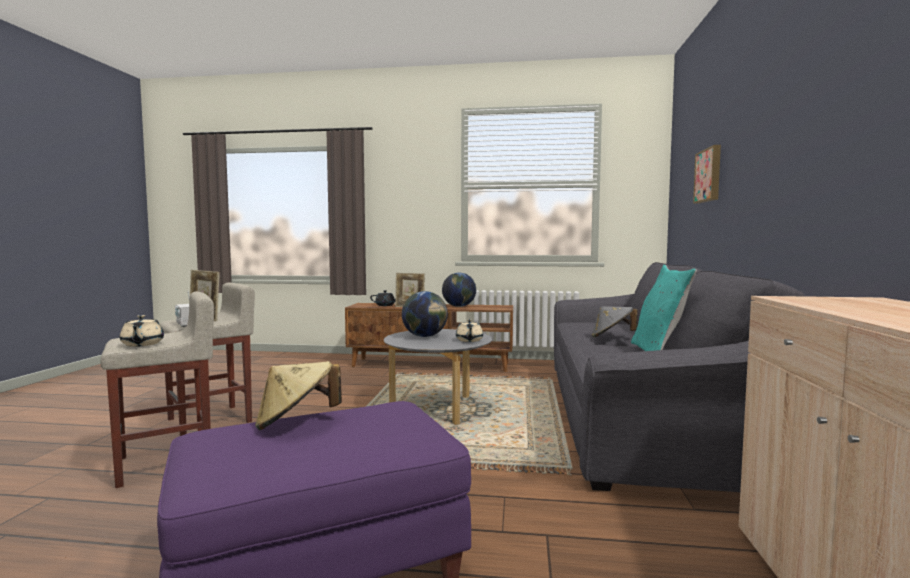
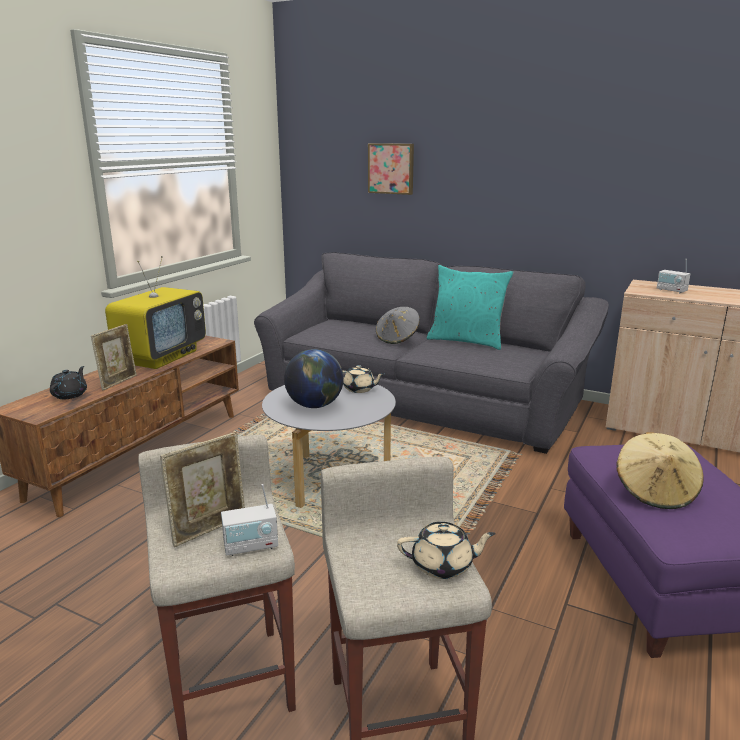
camera: 70 degrees left, 15 degrees up
globe [442,273,476,307] -> television [105,256,206,369]
none -> radio [657,259,691,293]

